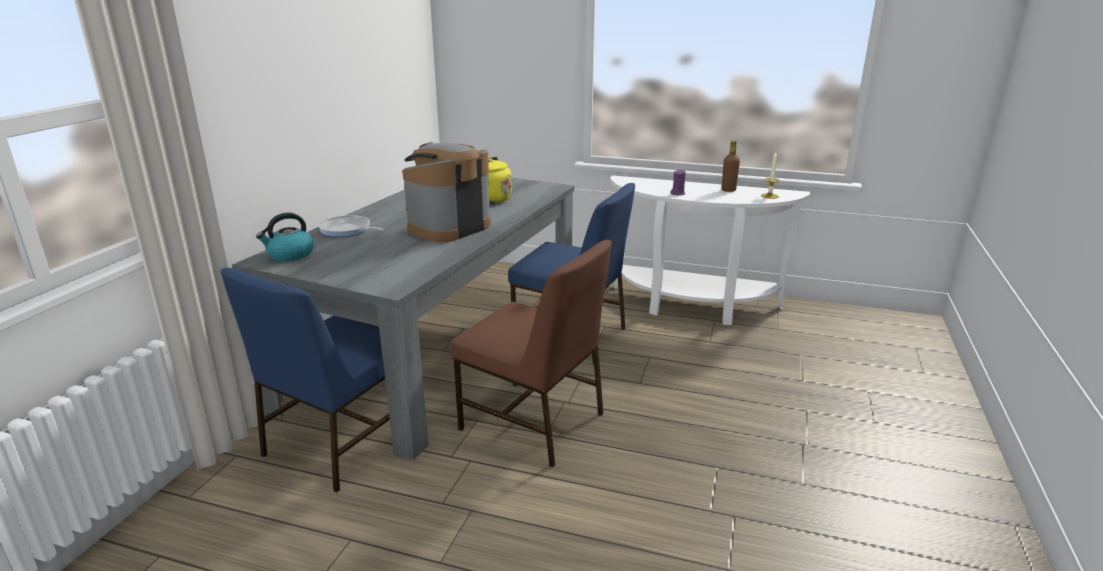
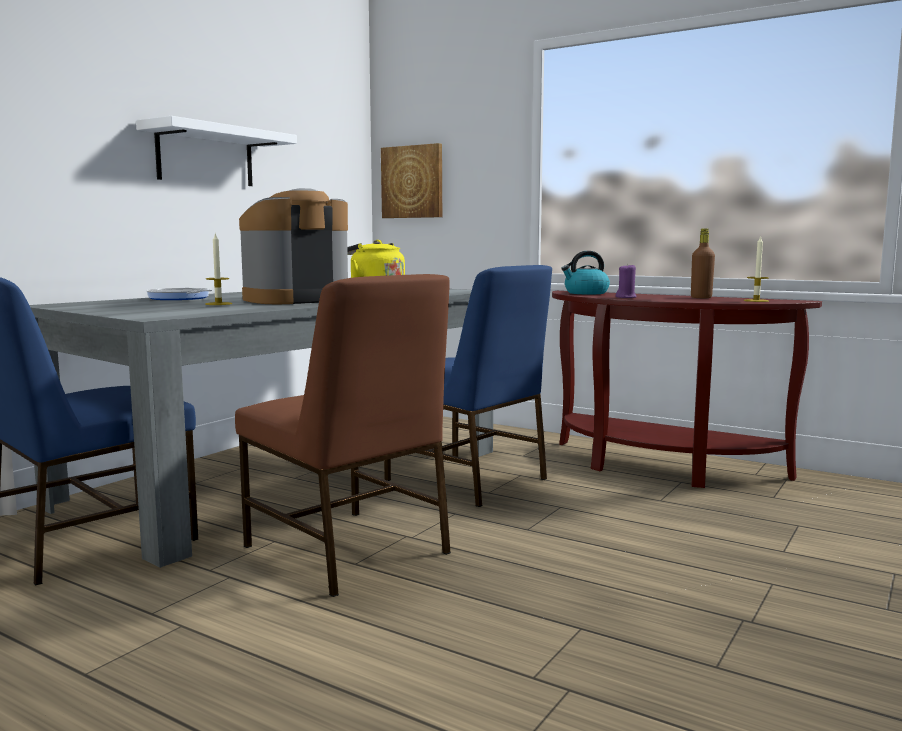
camera: 15 degrees right, 15 degrees down
kettle [256,213,314,261] -> kettle moved to [561,251,610,294]
white console table [610,175,810,325] -> brown console table [552,291,822,488]
none -> white shelf [136,116,297,186]
none -> candle [205,233,232,305]
none -> picture [381,143,442,218]

